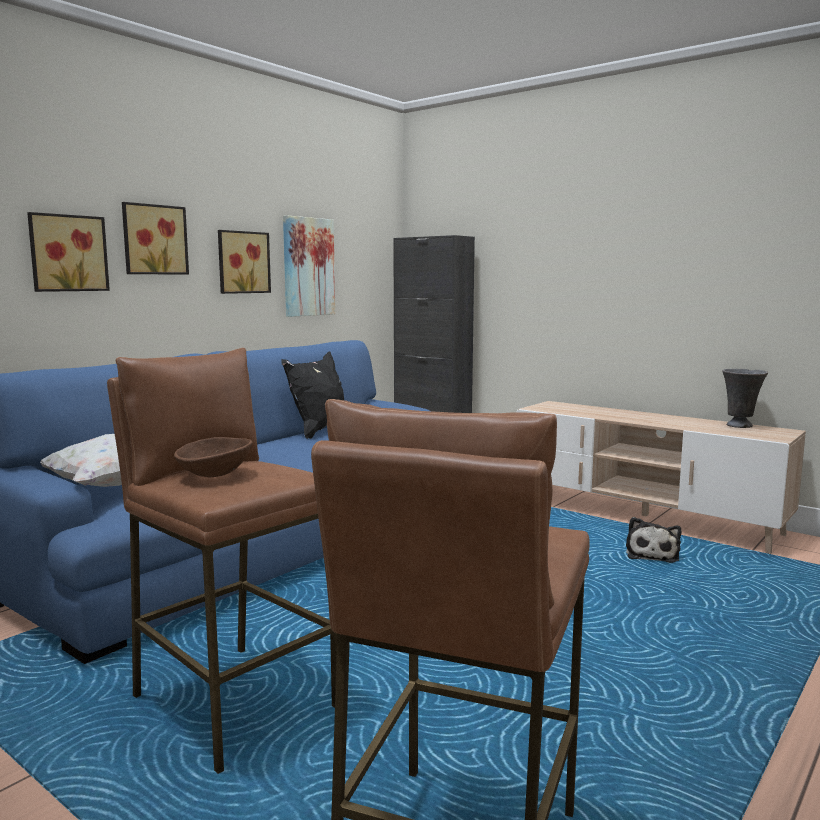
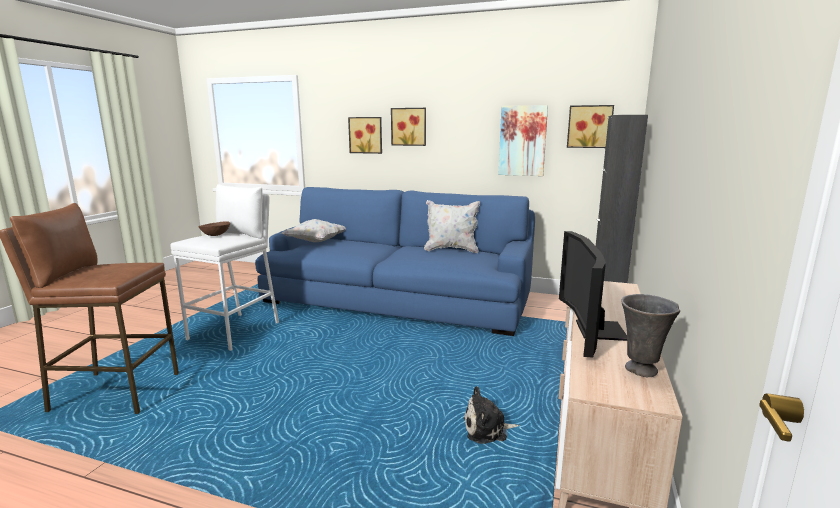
camera: 70 degrees right, 5 degrees up
brown stool [107,348,337,774] -> white stool [171,184,279,351]
picture [218,230,271,294] -> picture moved to [567,105,614,148]
black pillow [281,352,344,439] -> white pillow [424,200,480,253]
none -> television [559,231,627,357]

